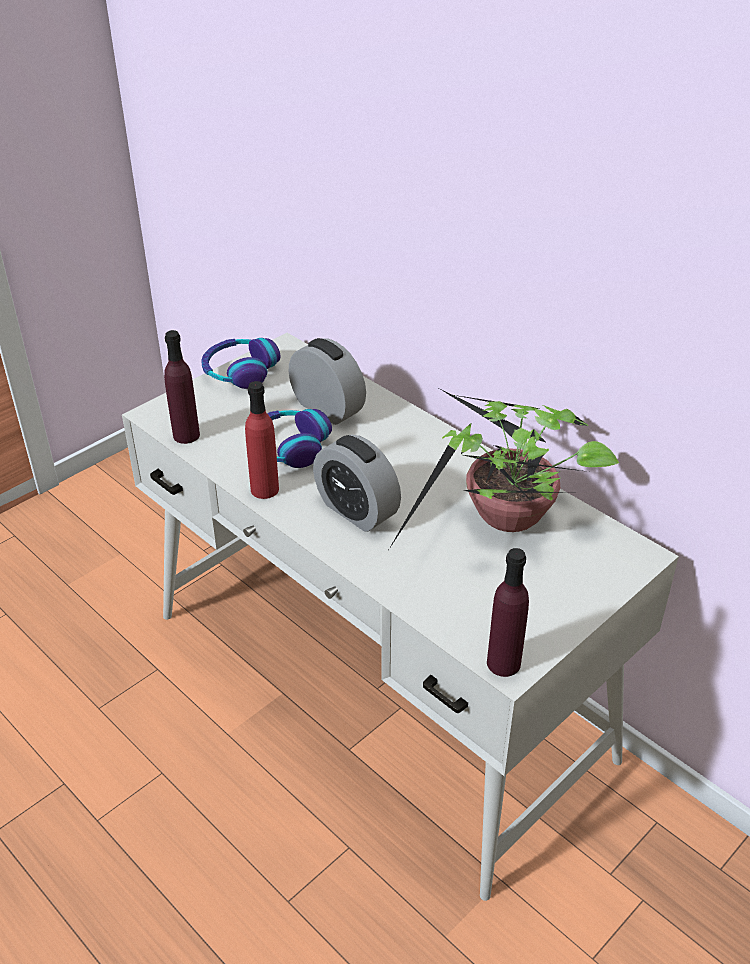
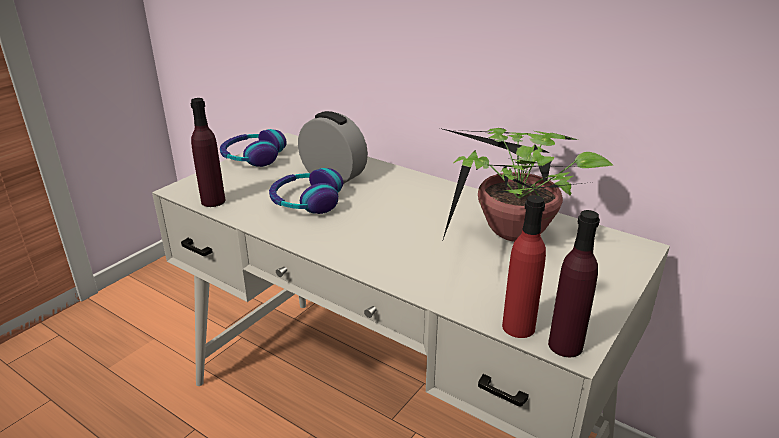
camera: 10 degrees left, 10 degrees down
red bottle [245,381,279,499] -> red bottle moved to [502,195,546,338]
alarm clock [313,435,401,532] -> none

